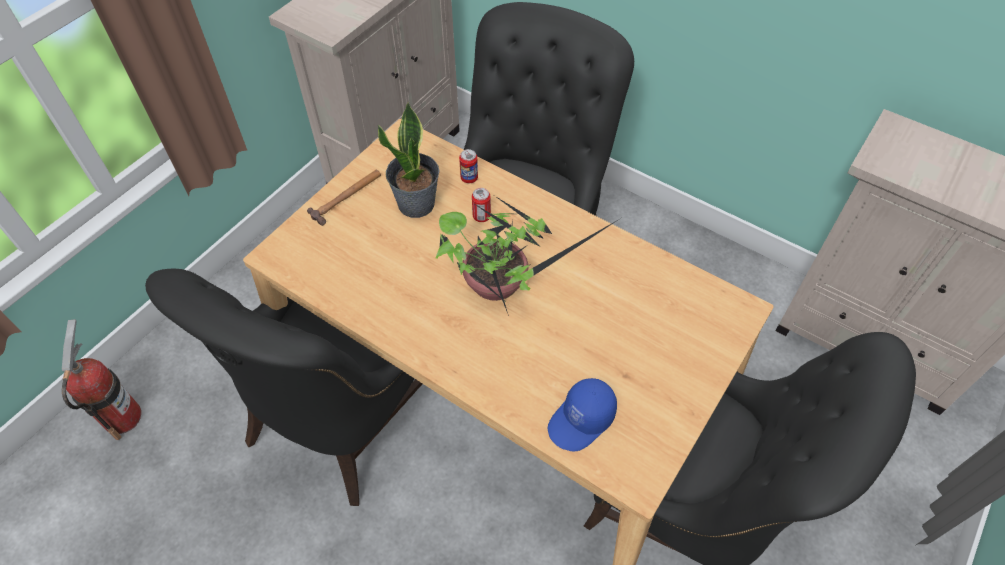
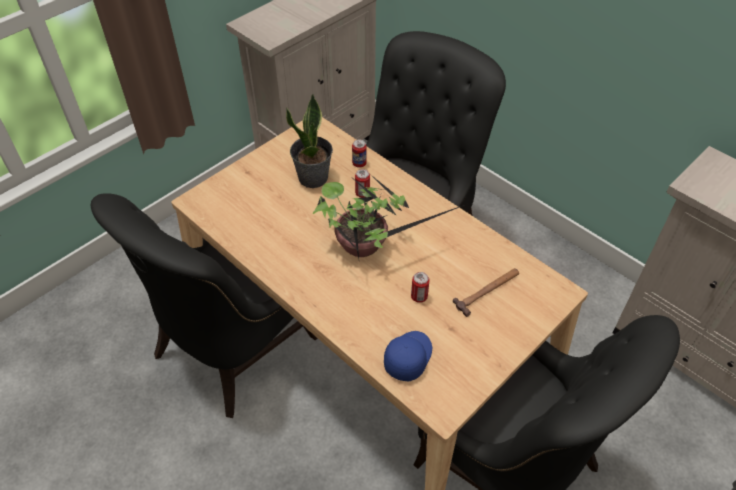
camera: 10 degrees right, 5 degrees down
fire extinguisher [62,319,141,440] -> none
hammer [307,170,381,226] -> hammer moved to [453,268,519,317]
blue cap [548,378,617,451] -> blue cap turned 150 degrees clockwise [384,331,432,381]
none -> can [411,272,430,303]

